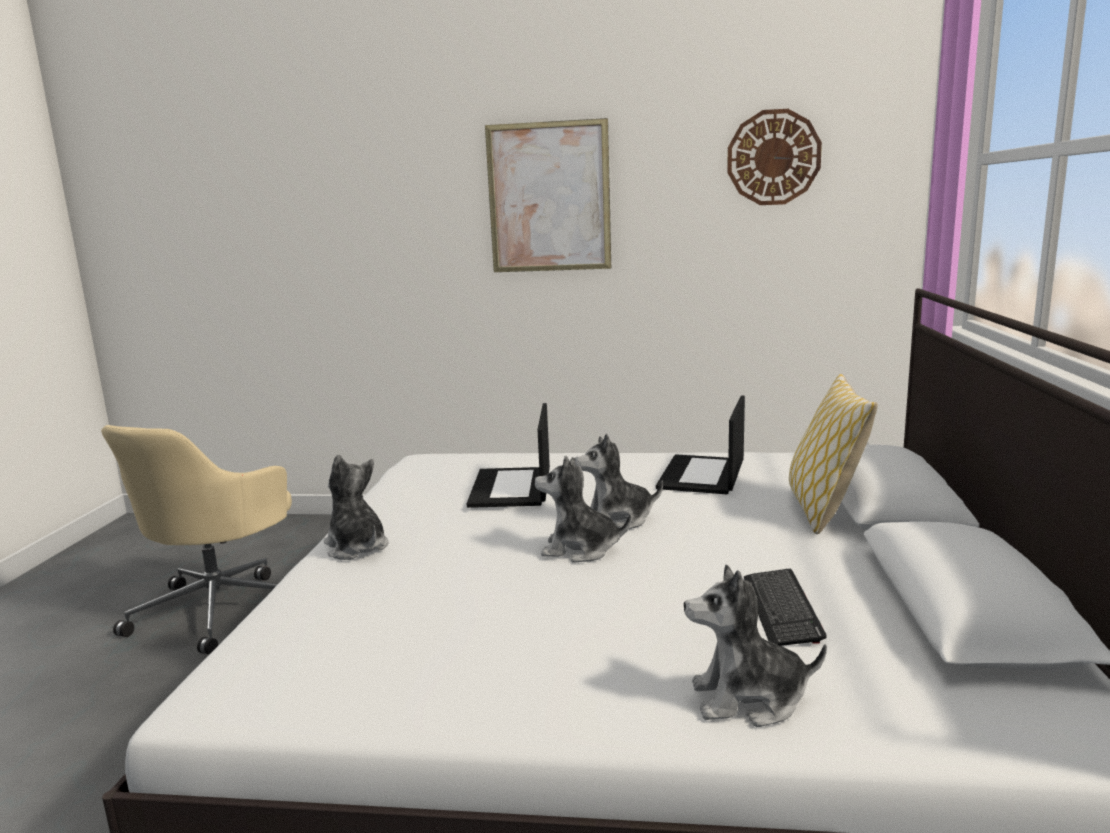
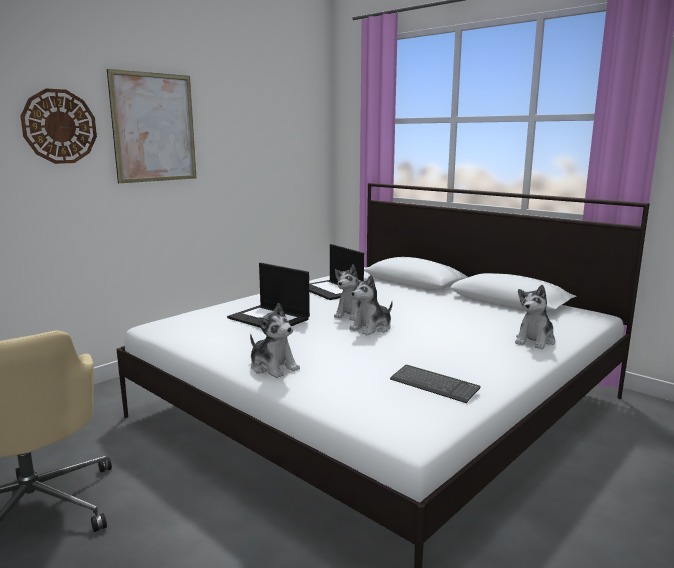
camera: 55 degrees left, 0 degrees up
plush toy [324,455,389,560] -> plush toy turned 135 degrees counterclockwise [250,303,300,378]
wall clock [727,109,822,205] -> wall clock moved to [20,89,97,164]
keyboard [744,569,827,646] -> keyboard moved to [390,365,481,403]
pillow [789,374,878,534] -> none

